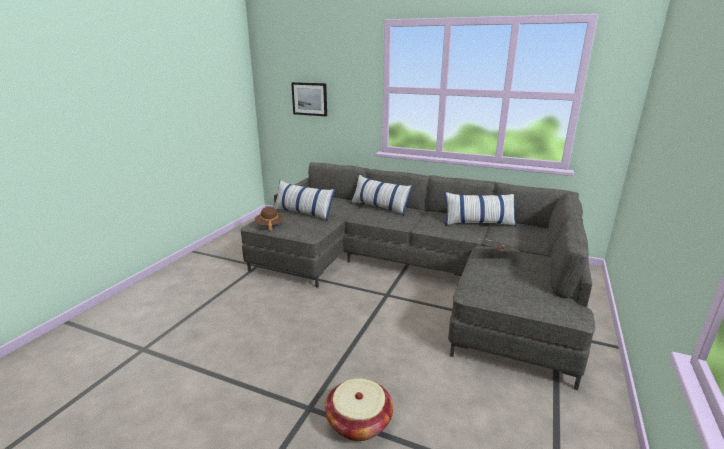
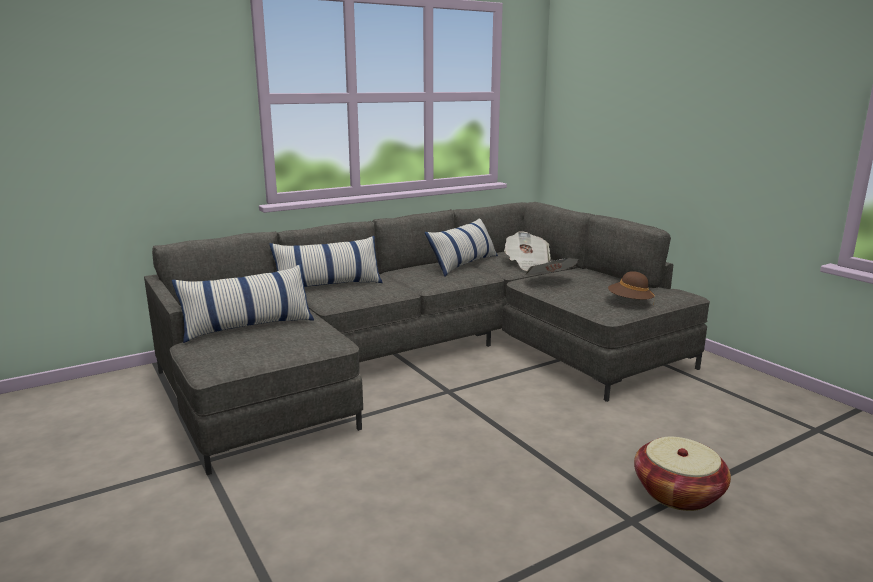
camera: 55 degrees left, 5 degrees down
brown hat [255,207,283,231] -> brown hat moved to [608,271,655,300]
picture [291,82,327,116] -> none
none -> newspaper [504,231,550,271]

